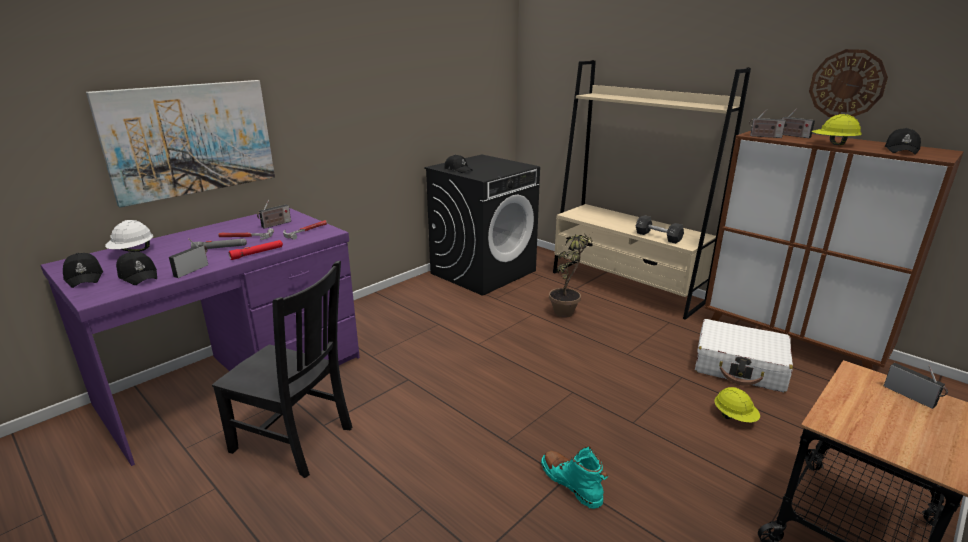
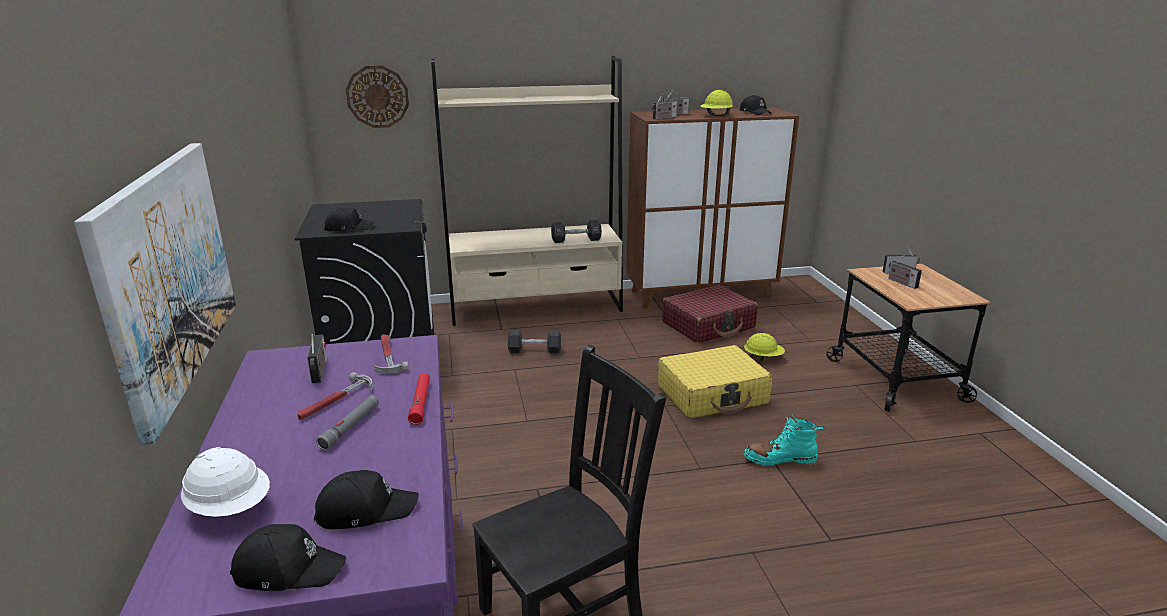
camera: 55 degrees left, 0 degrees up
radio [169,238,208,278] -> radio moved to [888,255,922,289]
potted plant [549,233,592,318] -> black dumbbell [508,330,561,353]
white suitcase [695,319,793,392] -> red suitcase [662,285,757,343]
wall clock [809,49,888,117] -> wall clock moved to [346,66,409,128]
none -> yellow suitcase [658,345,772,418]

